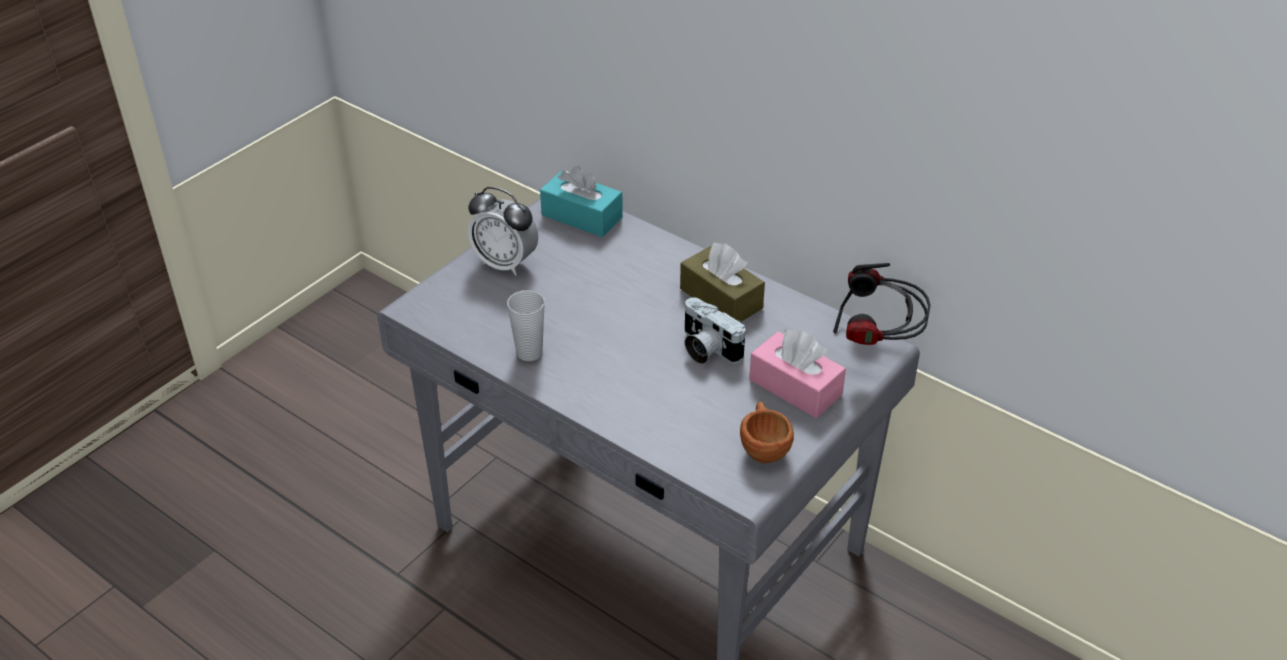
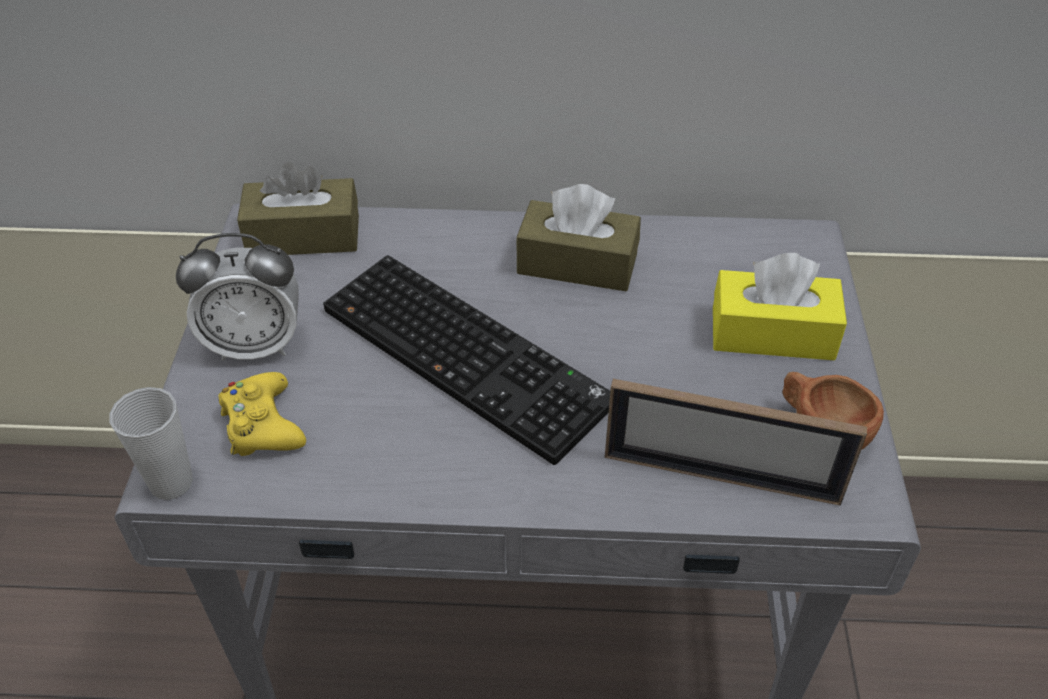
camera: 35 degrees left, 5 degrees up
cup [507,290,545,361] -> cup moved to [109,387,193,500]
turquoise tissue box [540,166,623,237] -> brown tissue box [237,162,359,255]
camera [685,297,746,364] -> none
pink tissue box [749,330,846,418] -> yellow tissue box [713,253,847,360]
headphones [833,263,931,345] -> none
none -> yellow game controller [219,372,306,456]
none -> keyboard [323,255,610,465]
none -> picture frame [605,379,867,506]

